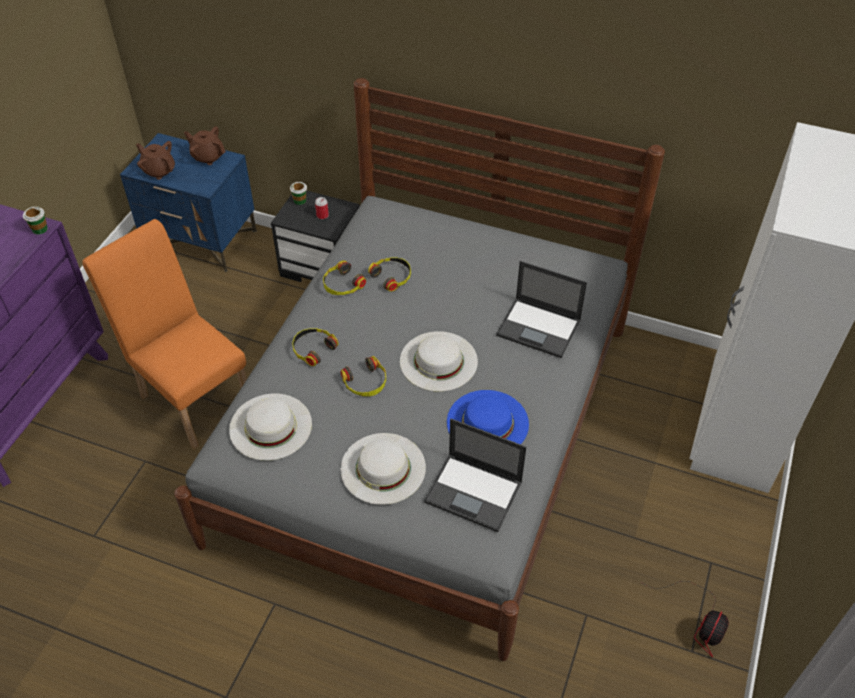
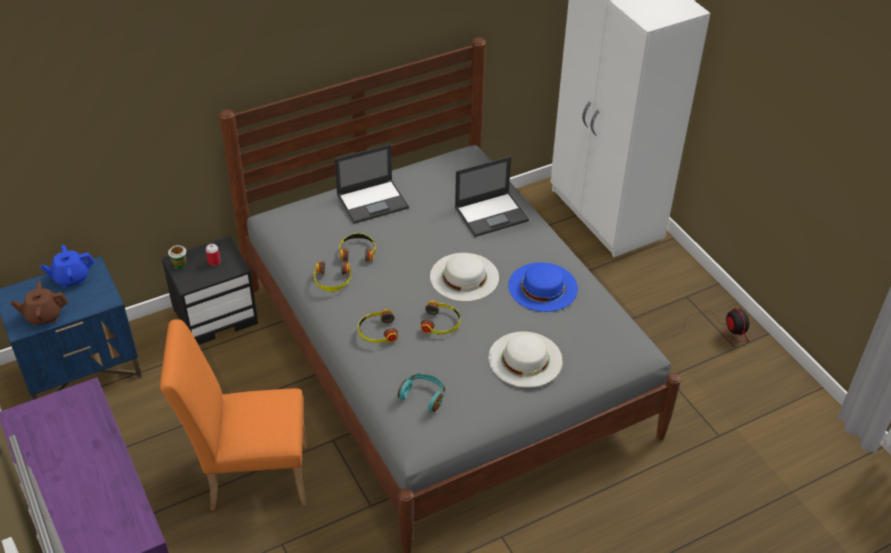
camera: 50 degrees left, 5 degrees down
cup [23,206,48,235] -> none
brown teapot [184,127,226,165] -> blue teapot [40,245,94,287]
white hat [229,394,312,461] -> turquoise headphones [398,373,445,412]
laptop [424,418,527,532] -> laptop moved to [335,144,409,224]

